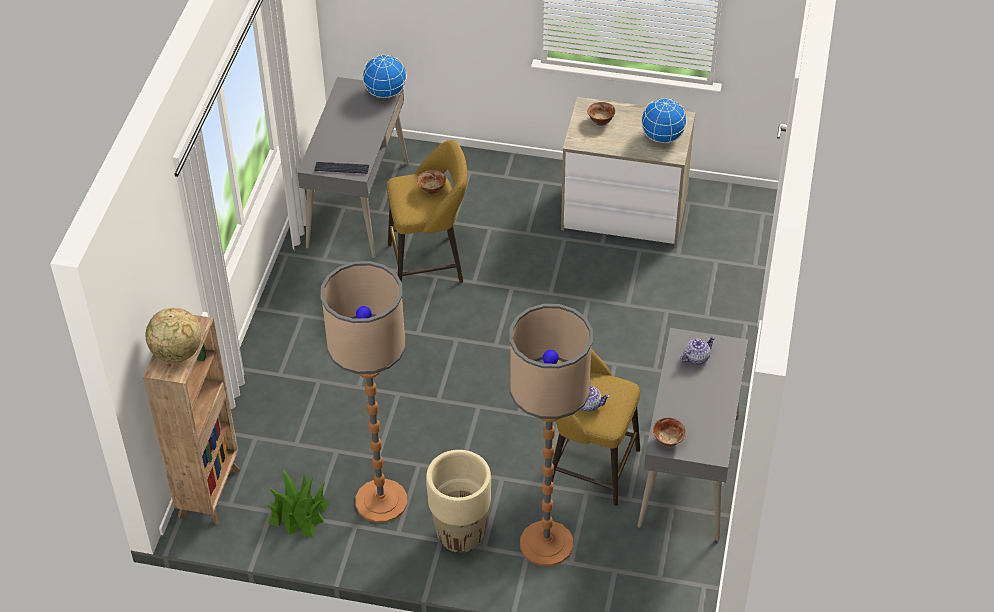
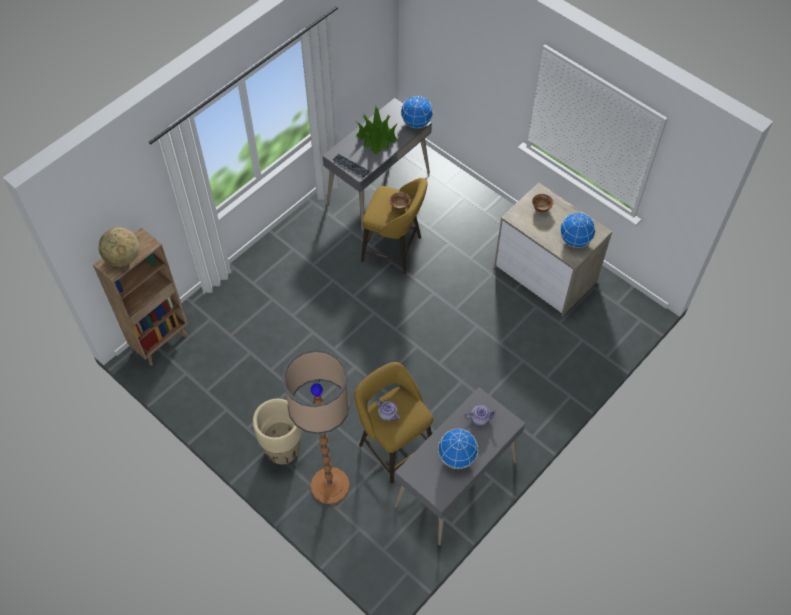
camera: 30 degrees right, 10 degrees up
potted plant [265,469,330,538] -> potted plant moved to [356,106,398,154]
floor lamp [321,261,407,523] -> none
bowl [653,417,686,447] -> none
none -> globe [438,429,478,469]

